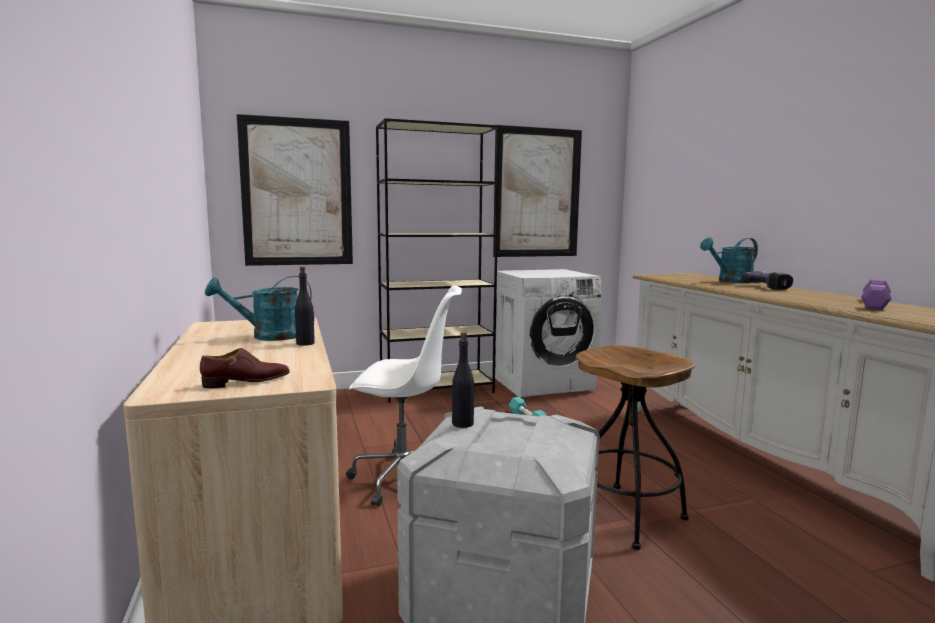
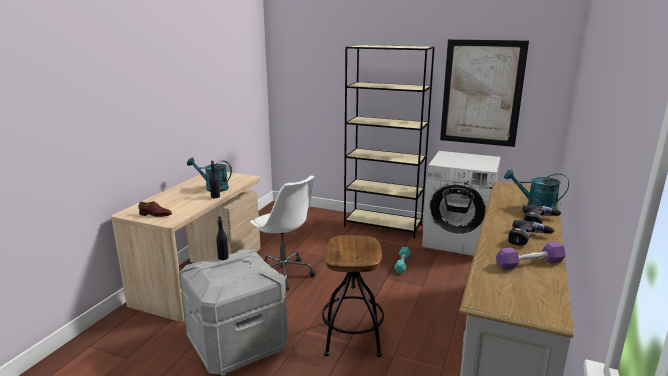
camera: 40 degrees right, 10 degrees up
picture [237,114,353,266] -> none
none -> power drill [508,220,555,246]

